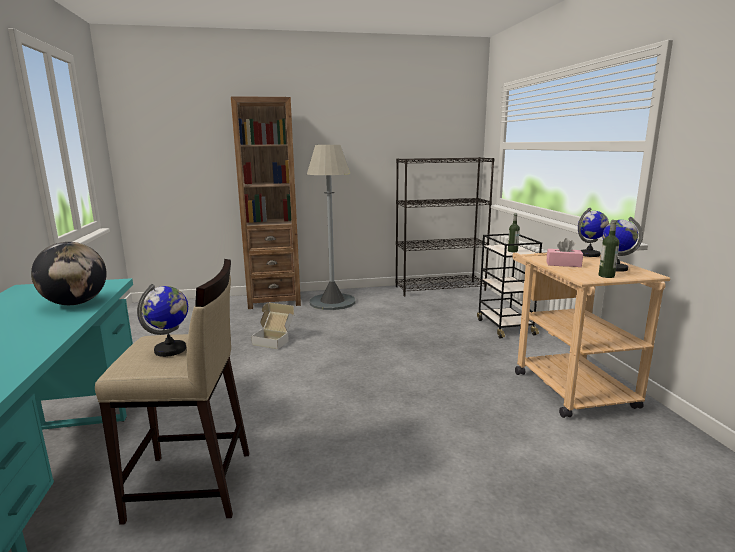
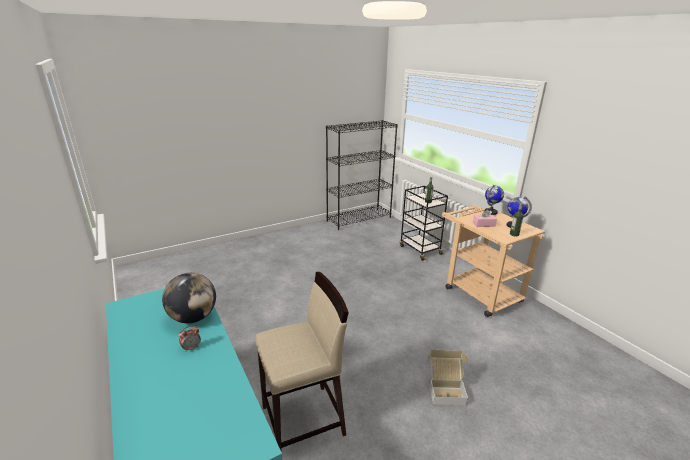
camera: 20 degrees left, 10 degrees up
globe [137,284,188,357] -> none
brown bookcase [231,96,301,309] -> none
cardboard box [251,303,294,349] -> cardboard box moved to [427,350,468,406]
grey floor lamp [307,145,356,310] -> none
none -> alarm clock [179,326,201,352]

